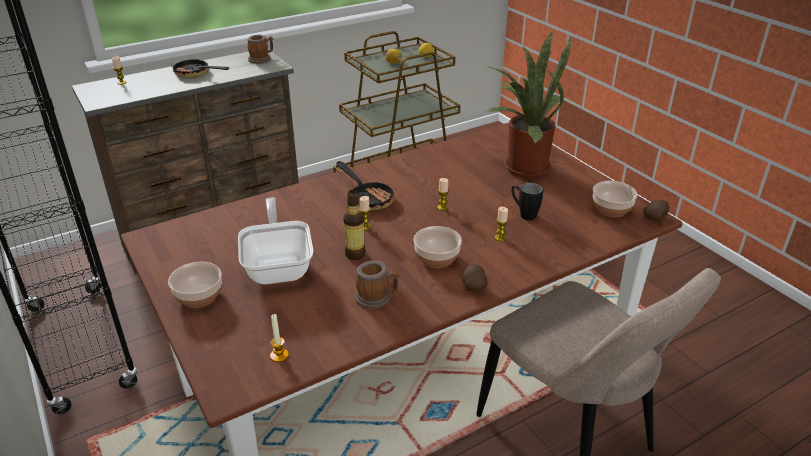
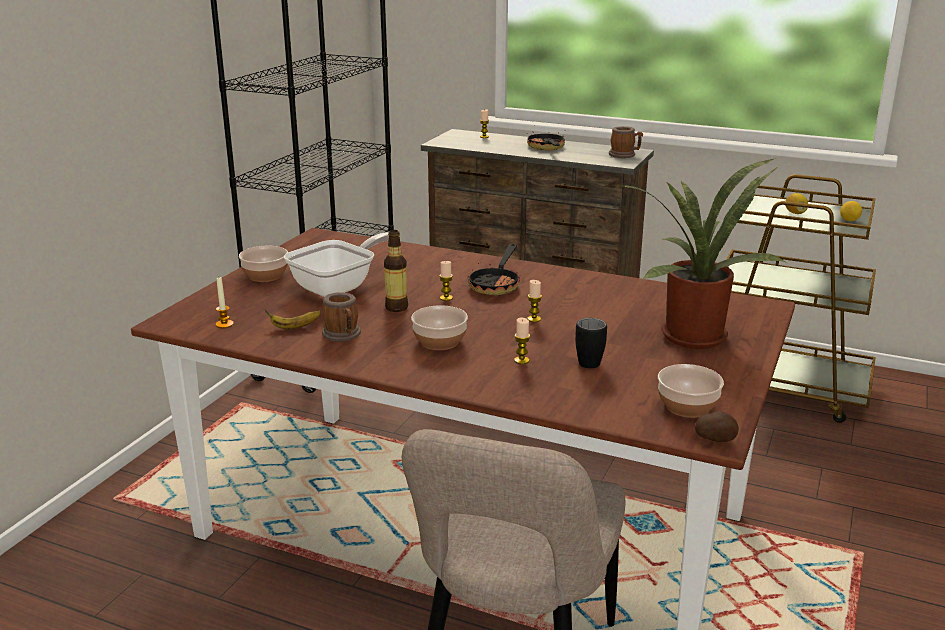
camera: 55 degrees right, 10 degrees down
potato [462,264,488,292] -> none
none -> banana [265,310,321,329]

